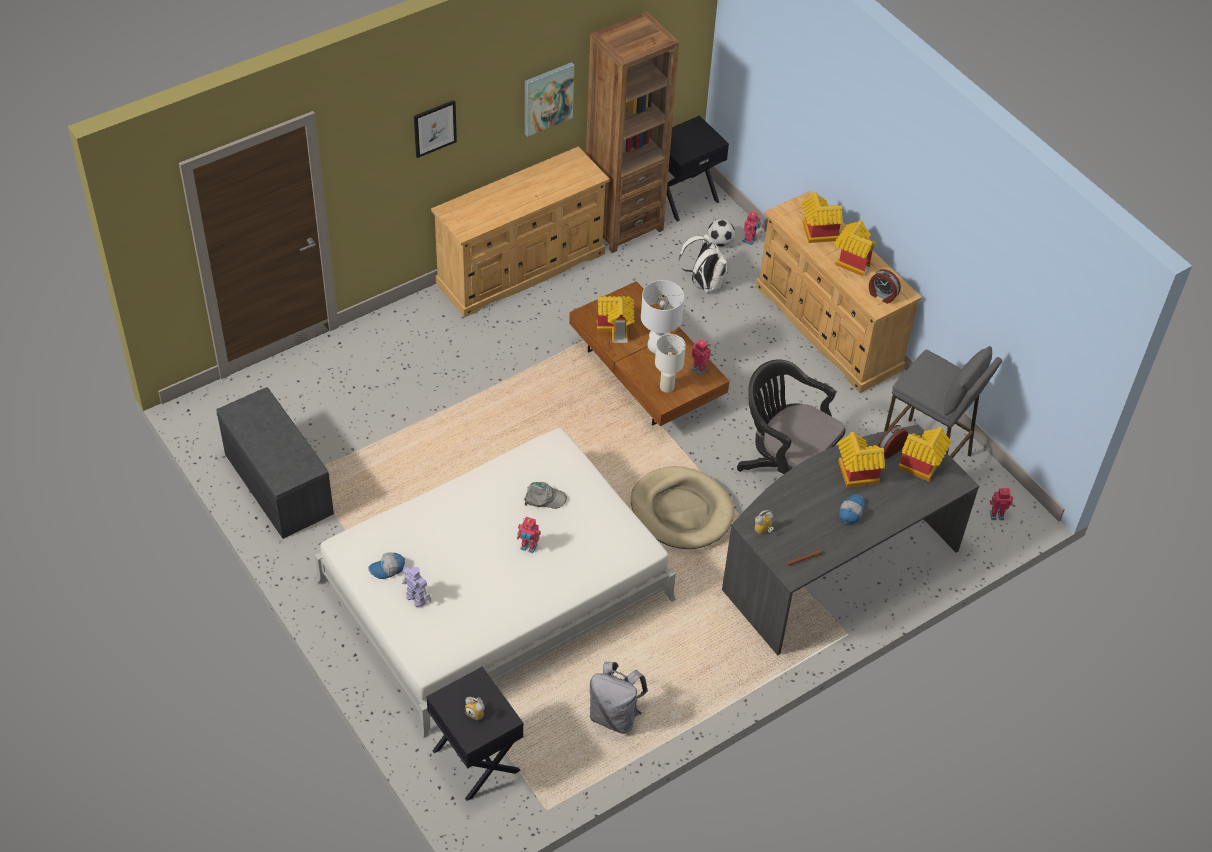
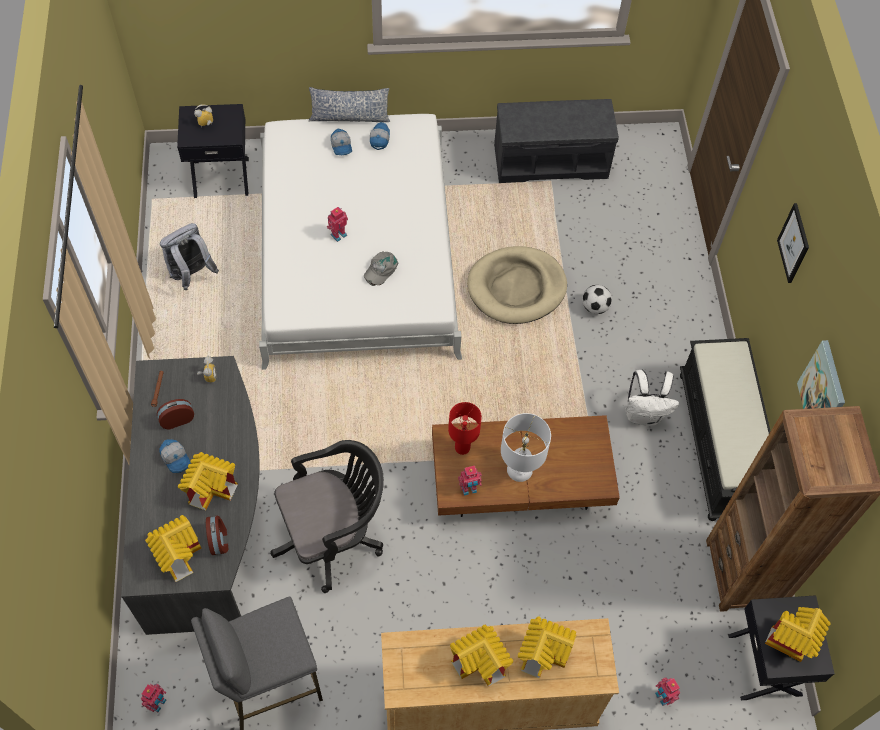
camera: 120 degrees right, 10 degrees up
toy robot [402,567,431,607] -> cap [331,129,352,155]
beige dresser [431,146,610,318] -> black bench [680,338,771,521]
toy house [597,296,635,343] -> toy house moved to [765,607,831,662]
beige dog bed [631,466,734,549] -> beige dog bed moved to [468,246,567,324]
white table lamp [655,334,686,393] -> red table lamp [448,402,482,455]
white backpack [679,234,728,293] -> white backpack moved to [625,370,679,425]
football [707,219,735,247] -> football moved to [582,285,612,314]
alarm clock [869,269,901,304] -> alarm clock moved to [157,399,194,429]
none -> pillow [309,87,390,122]

